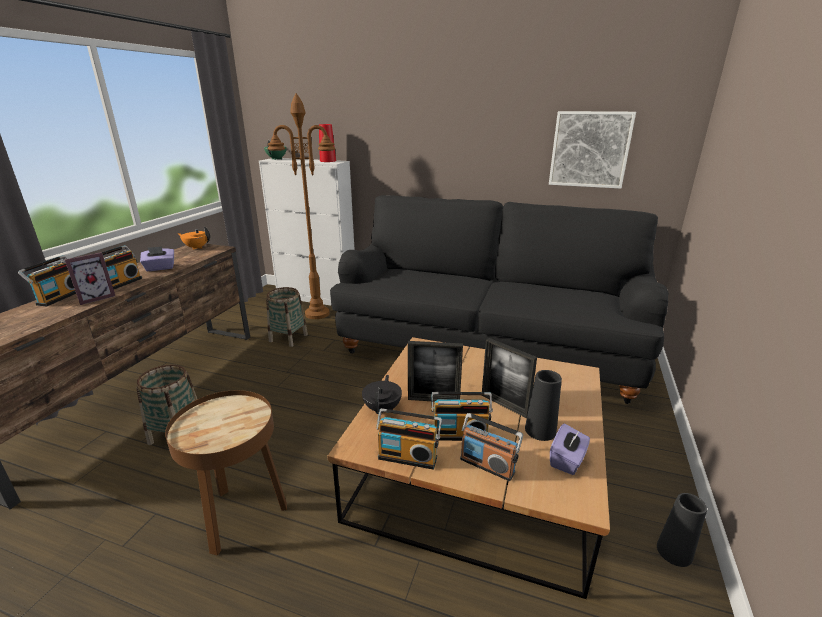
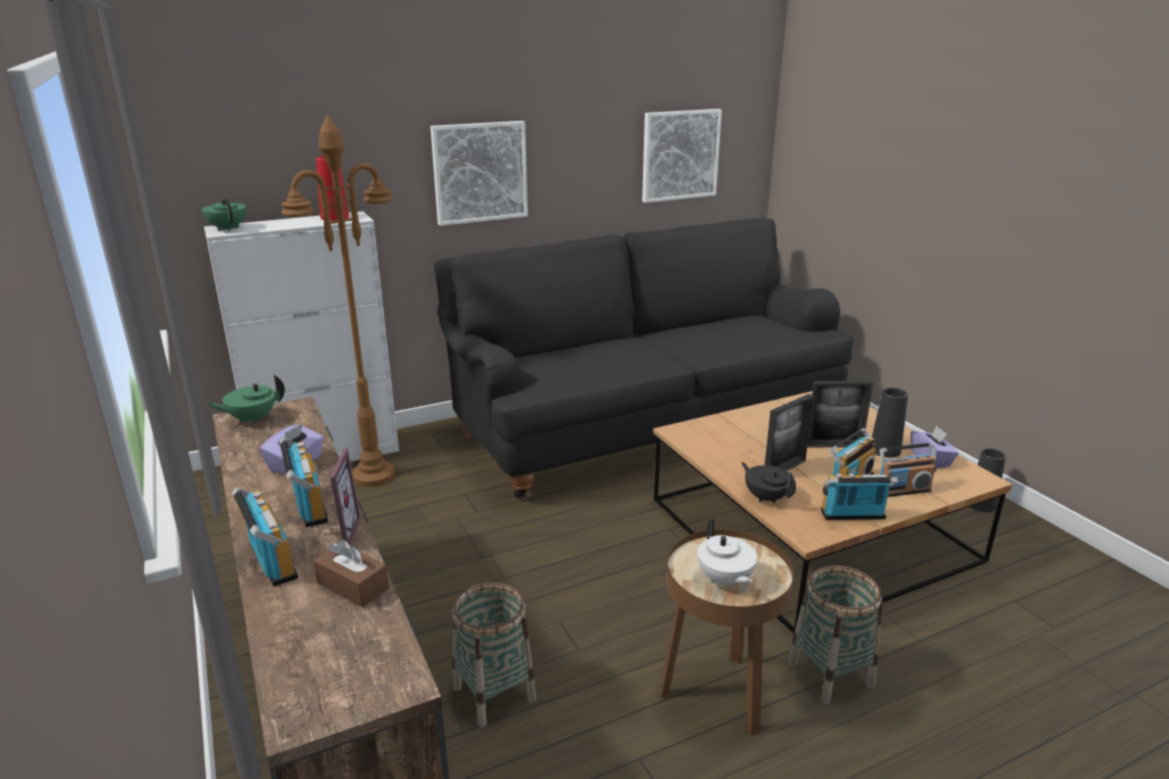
camera: 45 degrees left, 0 degrees up
orange teapot [177,227,210,250] -> green teapot [207,375,285,424]
basket [266,287,308,347] -> basket moved to [788,566,883,704]
radio [376,408,442,470] -> radio turned 150 degrees counterclockwise [821,474,898,520]
none -> brown tissue box [314,540,389,608]
none -> picture [430,121,528,226]
none -> white teapot [697,519,757,589]

